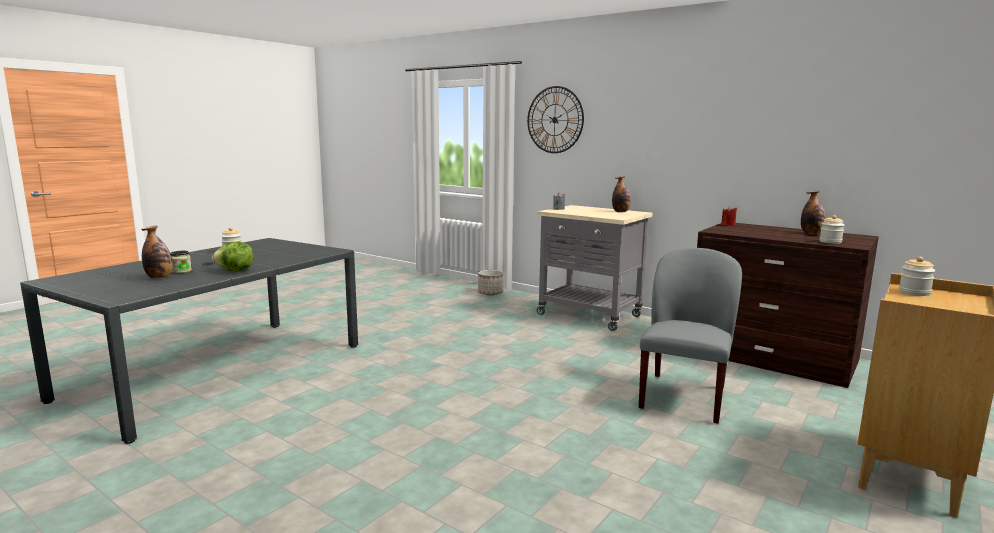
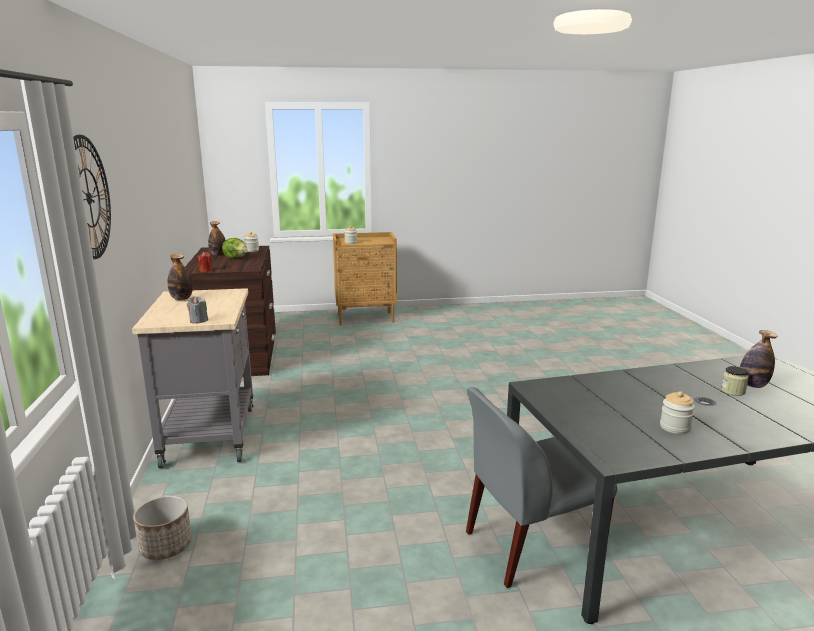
camera: 135 degrees left, 5 degrees up
lettuce [212,242,254,271] -> lettuce moved to [222,238,247,259]
grey chair [639,248,742,423] -> grey chair moved to [466,387,617,588]

